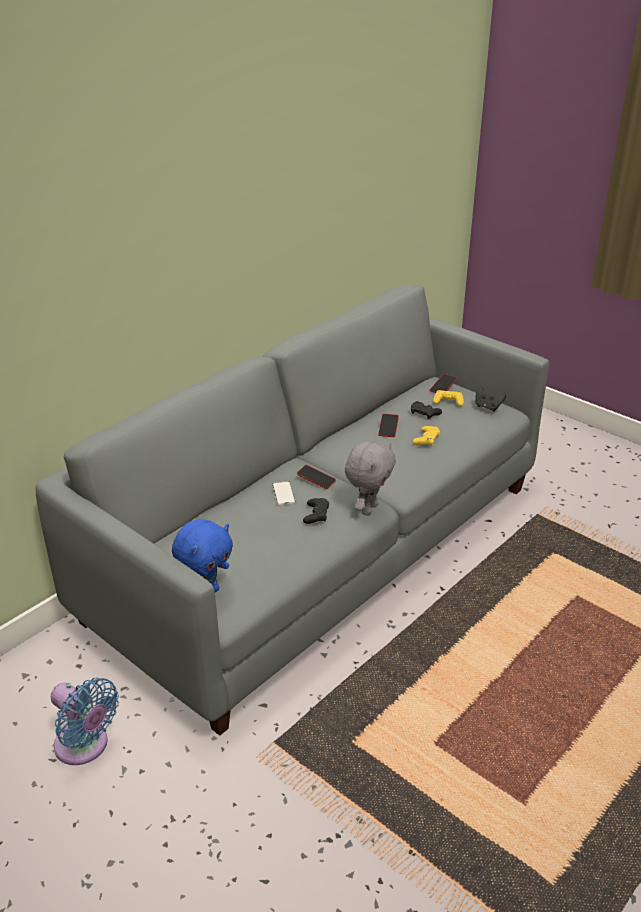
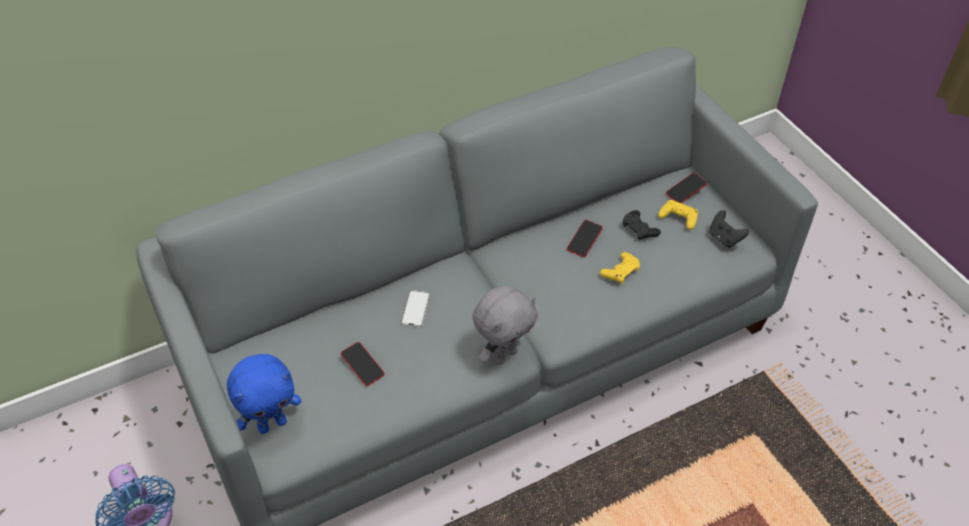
camera: 20 degrees right, 15 degrees up
phone [297,465,336,489] -> phone moved to [341,342,385,386]
black game controller [303,498,329,524] -> none

